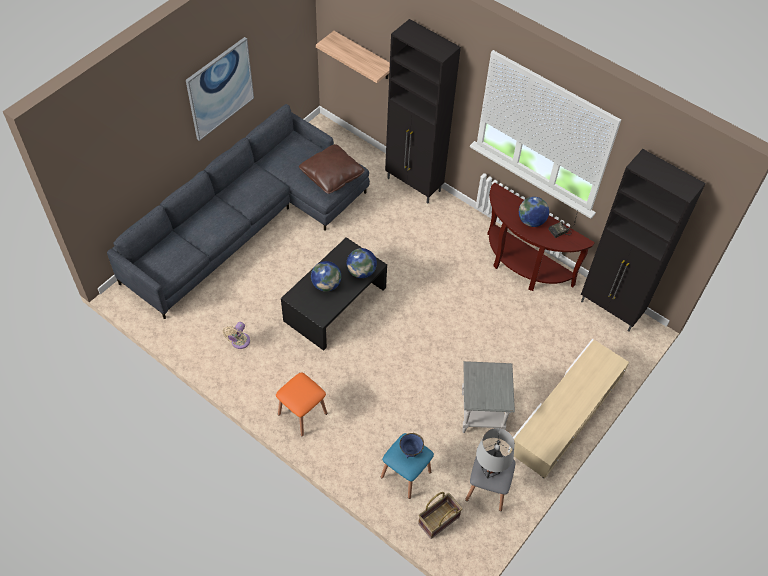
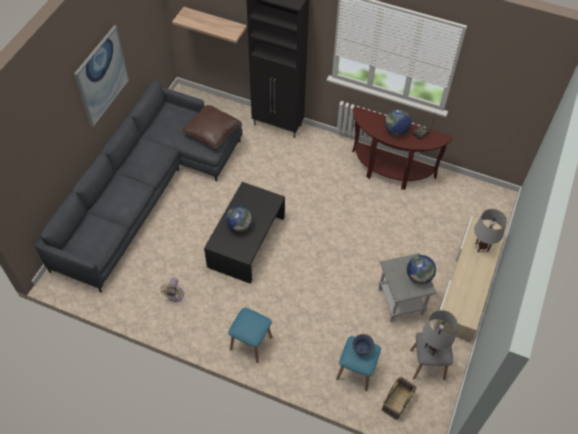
camera: 15 degrees left, 0 degrees up
orange stool [276,373,327,436] -> blue stool [228,308,272,363]
globe [347,248,377,278] -> globe moved to [407,255,436,284]
black cabinet [581,149,706,332] -> none
none -> grey table lamp [474,209,507,252]

